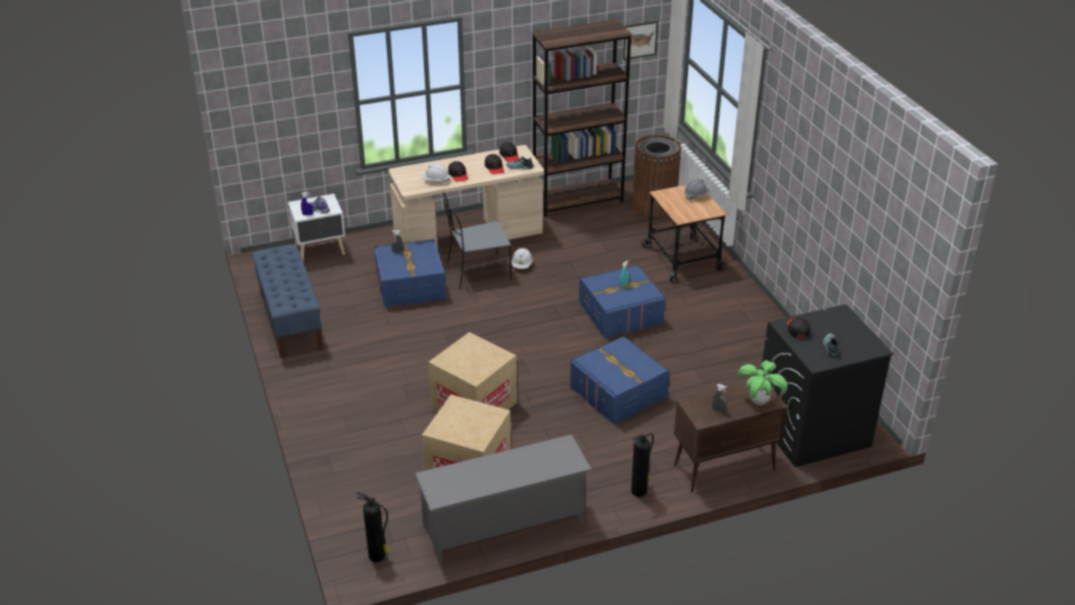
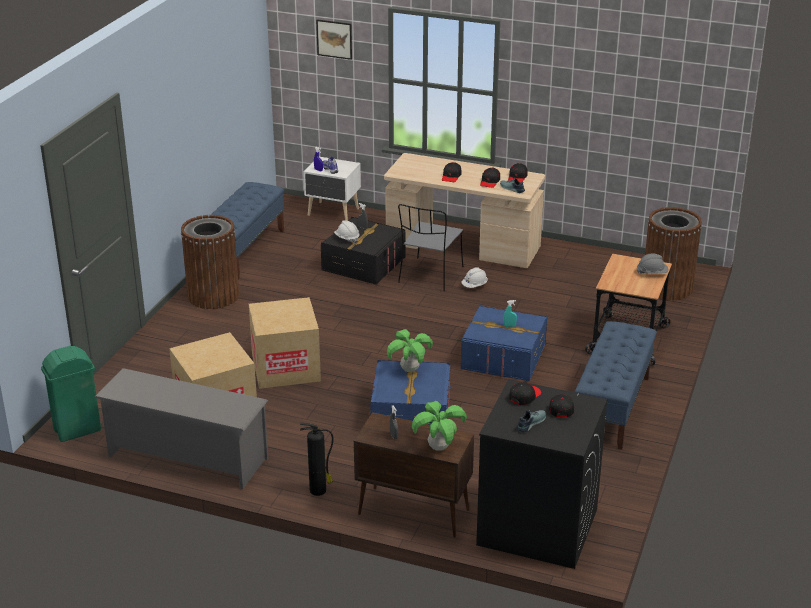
camera: 40 degrees right, 5 degrees down
fire extinguisher [356,492,390,562] -> green trash can [41,346,101,442]
blue storage box [374,239,446,307] -> black storage box [321,217,406,284]
white hard hat [422,163,450,182] -> white hard hat moved to [334,220,360,243]
grey chair [442,193,512,289] -> grey chair turned 90 degrees counterclockwise [398,204,463,292]
brown bookcase [532,19,632,217] -> none
picture [623,21,658,60] -> picture moved to [316,19,352,60]
none -> brown trash can [181,215,239,309]
none -> potted plant [387,329,433,372]
none -> black cap [549,394,574,417]
none -> blue bench [575,321,657,450]

